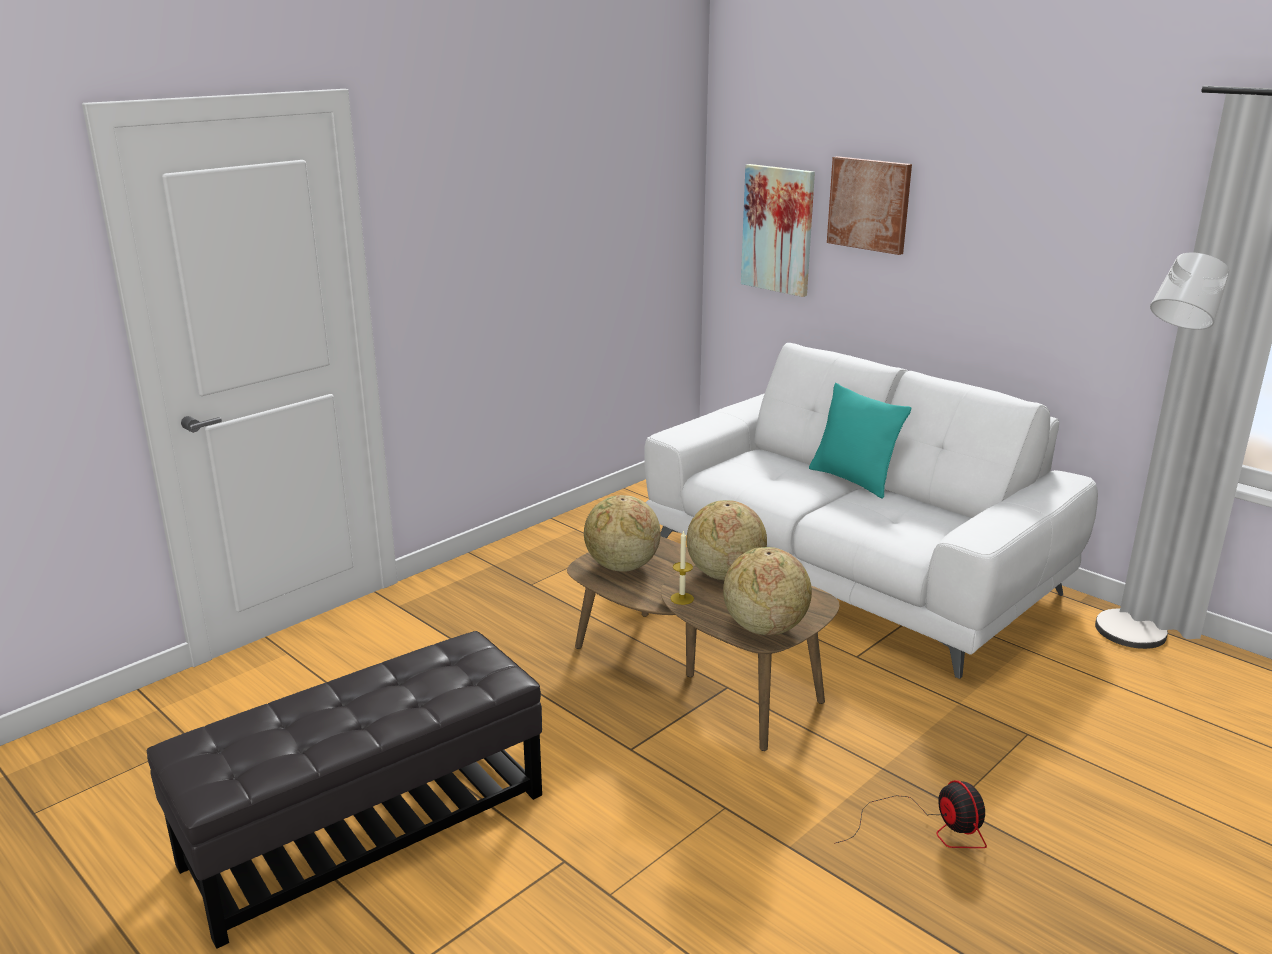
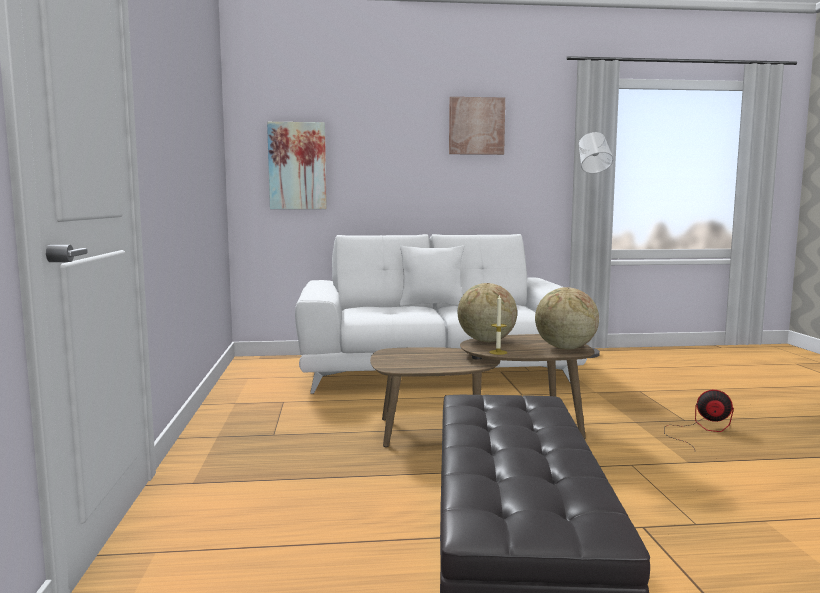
camera: 50 degrees left, 15 degrees down
globe [584,495,661,572] -> none
turquoise pillow [809,383,911,499] -> white pillow [399,246,464,306]
picture [827,156,912,255] -> picture moved to [449,97,505,155]

